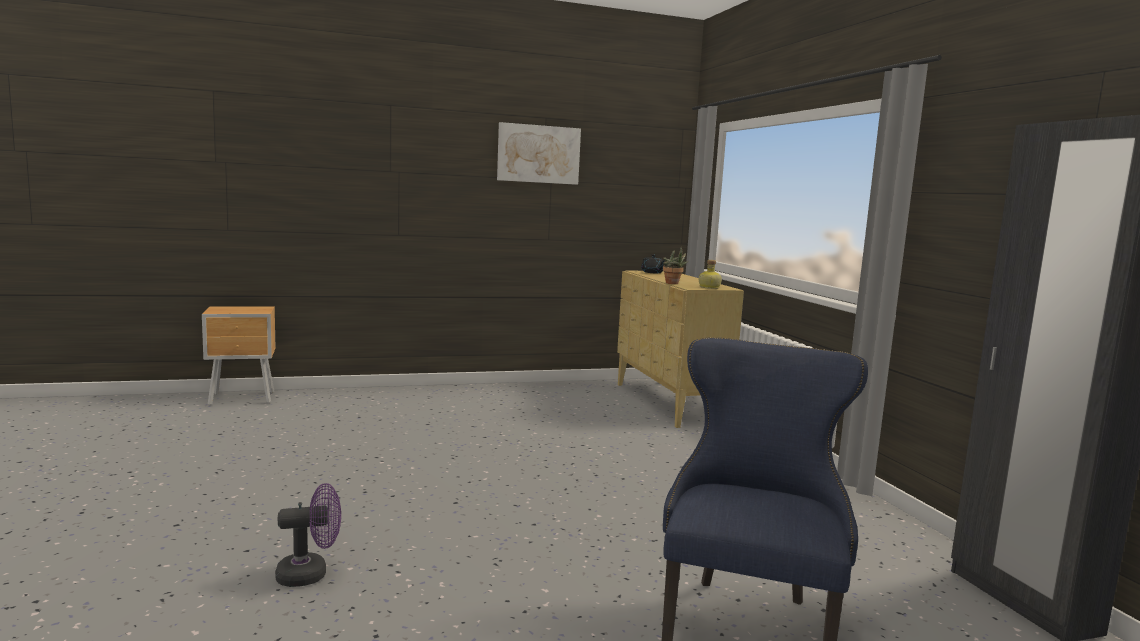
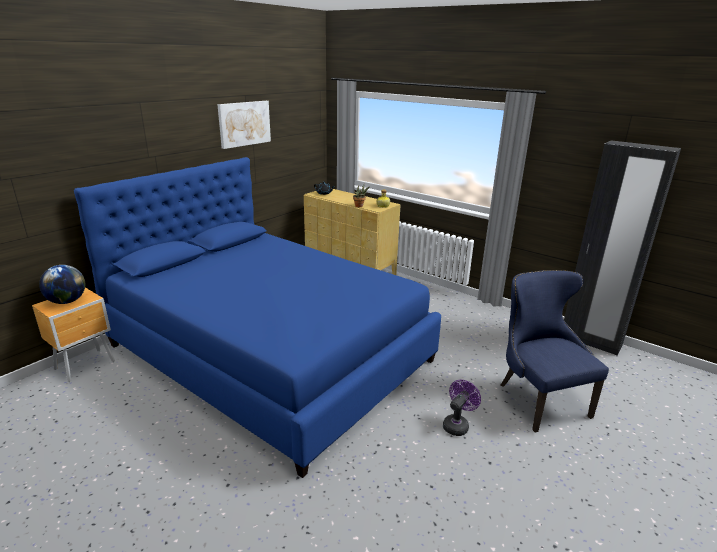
camera: 35 degrees left, 15 degrees up
purple fan [275,483,341,587] -> purple fan moved to [443,380,481,436]
none -> globe [39,265,85,304]
none -> blue bed [74,157,441,478]

